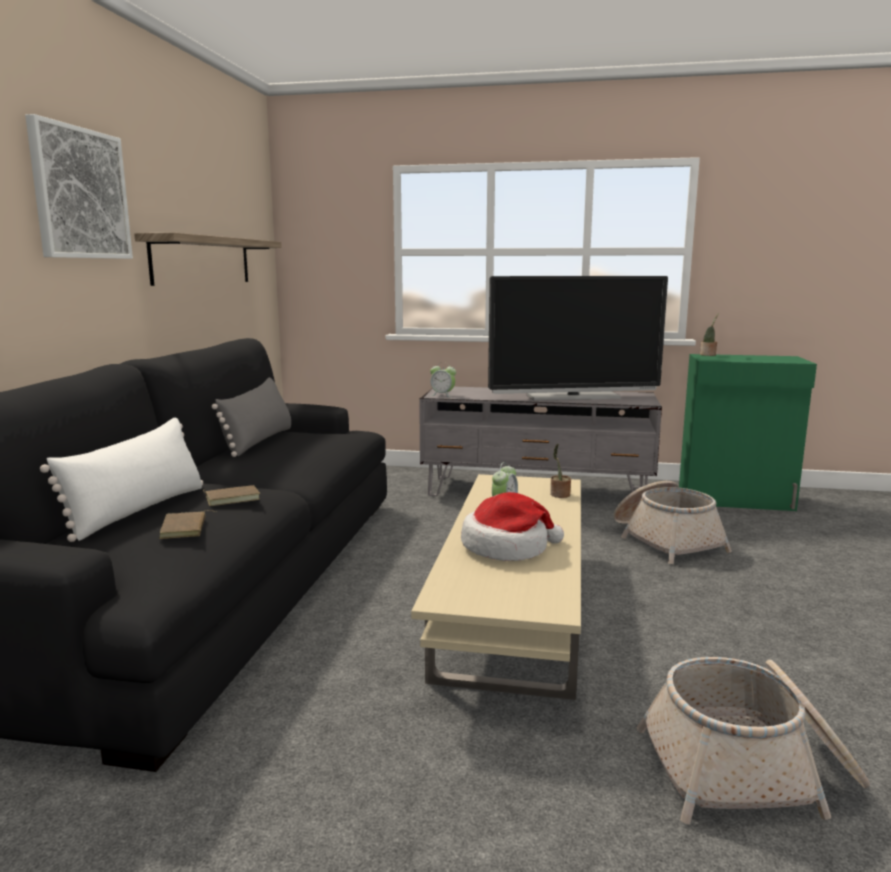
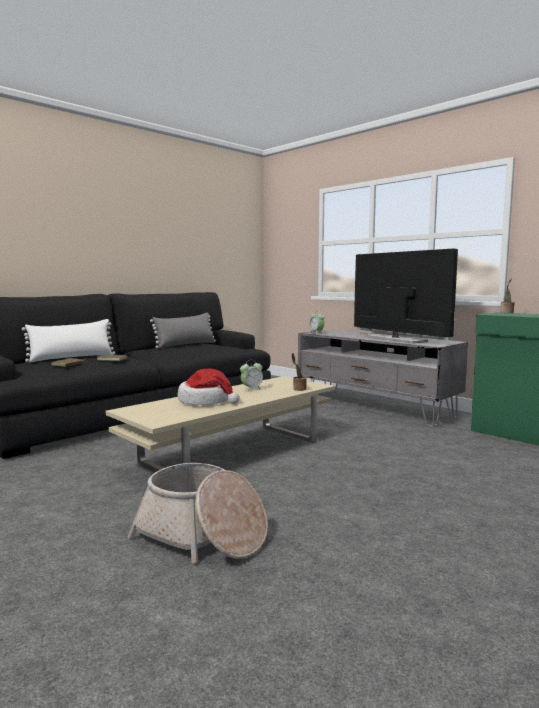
camera: 35 degrees right, 5 degrees down
picture [25,114,133,259] -> none
shelf [134,233,282,286] -> none
television [488,276,668,401] -> television turned 150 degrees counterclockwise [354,249,458,343]
basket [614,481,732,564] -> none

